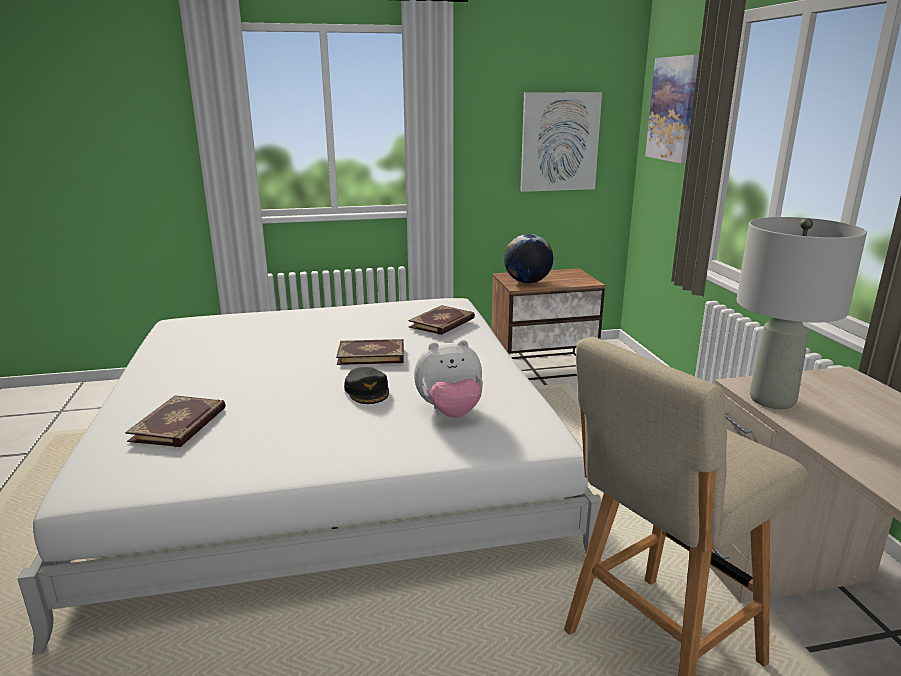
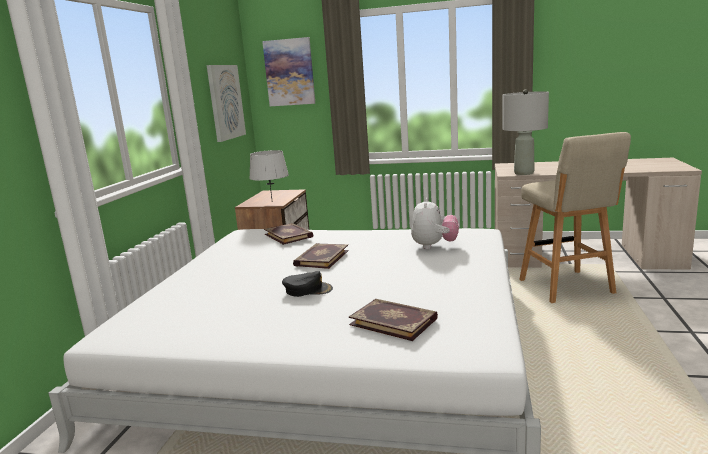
camera: 65 degrees left, 5 degrees down
black cap [344,367,389,404] -> black cap moved to [282,271,333,297]
globe [504,234,553,283] -> grey table lamp [249,150,289,202]

